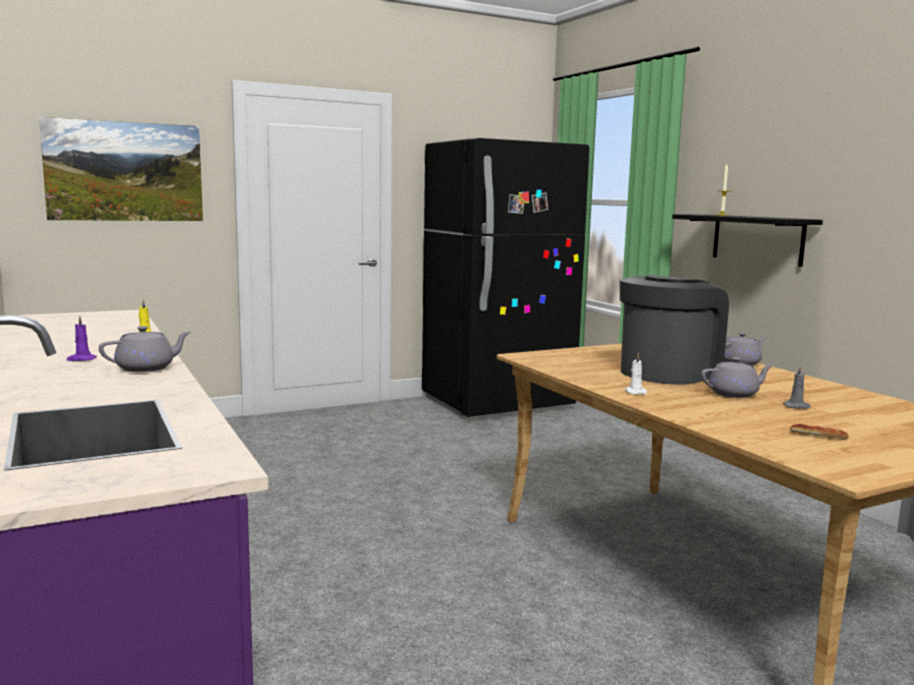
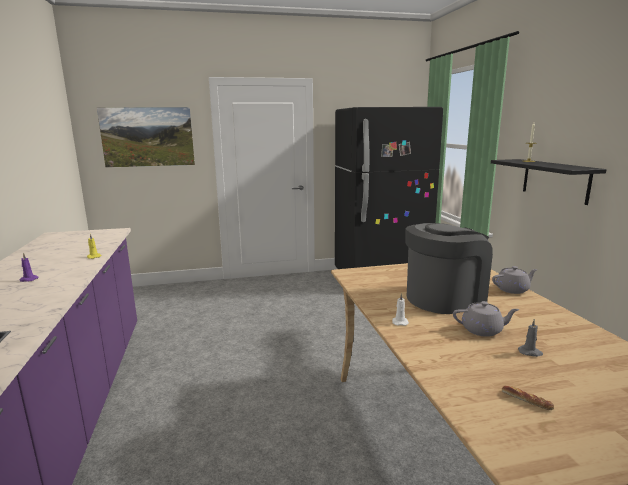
camera: 15 degrees right, 5 degrees up
grey teapot [99,326,191,372] -> none

